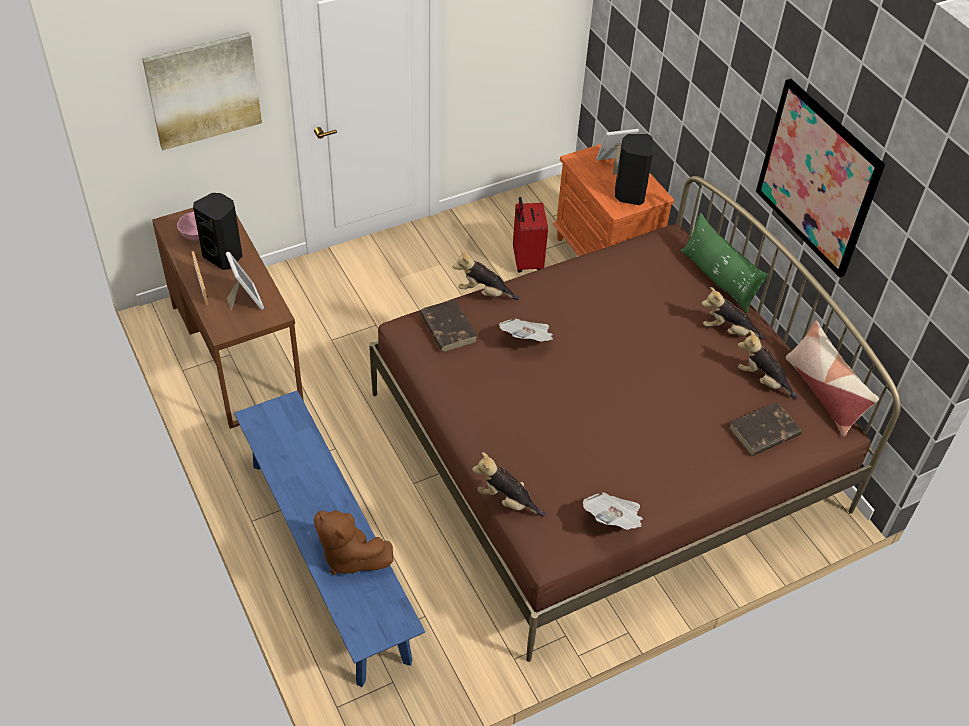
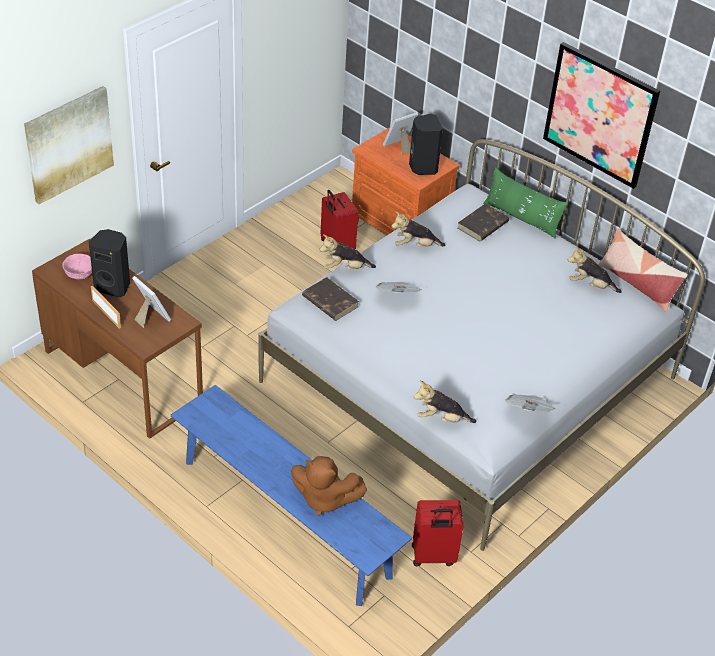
camera: 20 degrees left, 5 degrees down
brown bed [369,176,901,662] -> white bed [258,139,705,551]
plush toy [701,287,765,340] -> plush toy moved to [391,211,446,247]
brown book [729,402,802,456] -> brown book moved to [458,203,509,241]
none -> red suitcase [412,500,464,566]

